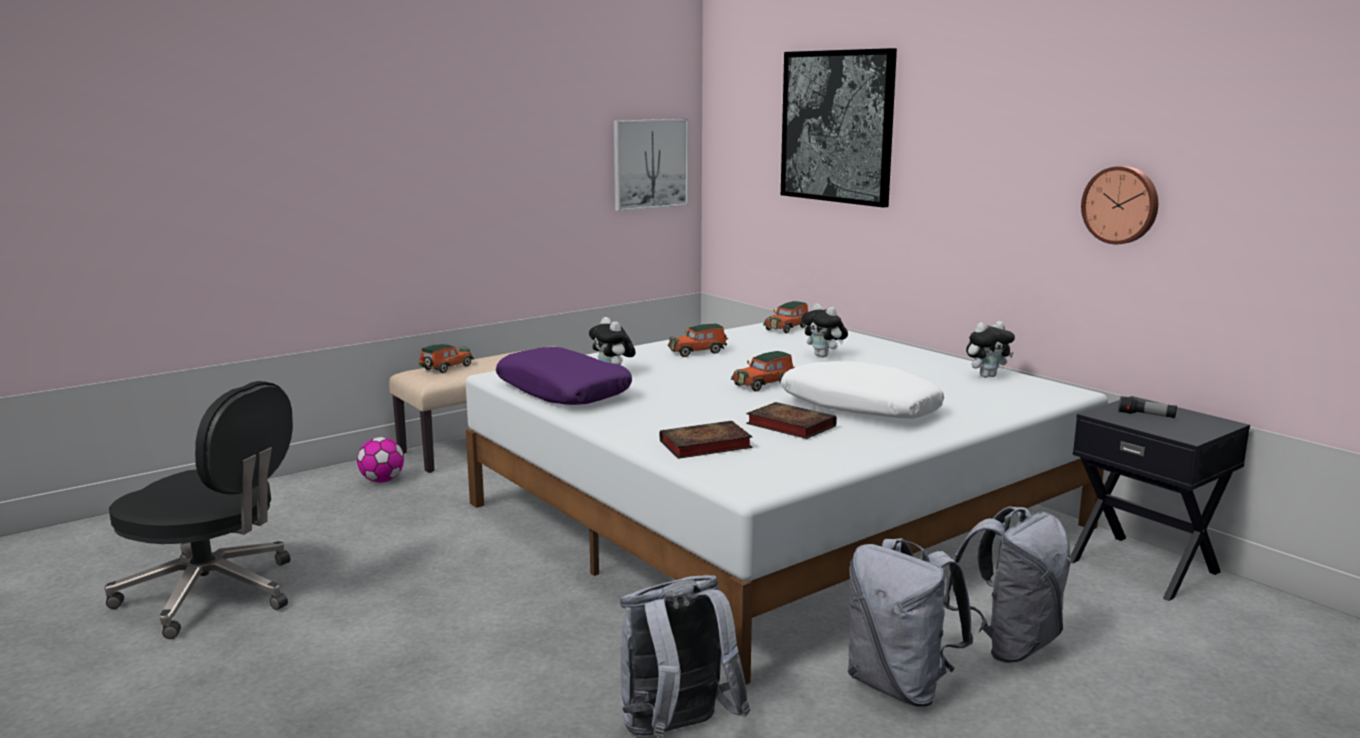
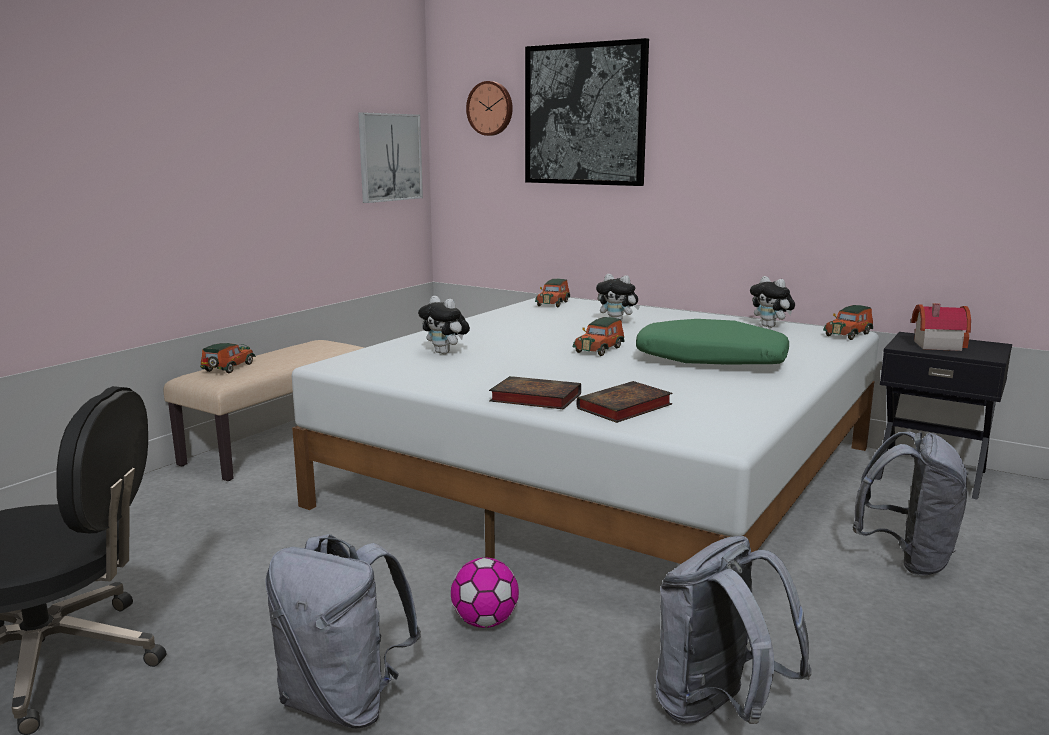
camera: 20 degrees left, 0 degrees up
football [357,437,404,482] -> football moved to [451,557,519,628]
purple pillow [496,347,632,405] -> none
toy car [668,324,728,357] -> toy car moved to [823,305,873,340]
book [746,402,837,439] -> book moved to [489,376,581,410]
white pillow [781,361,944,419] -> green pillow [636,319,789,365]
grey backpack [848,538,973,707] -> grey backpack moved to [266,534,421,728]
plush toy [966,321,1015,378] -> plush toy turned 90 degrees clockwise [750,276,795,328]
wall clock [1081,166,1158,244] -> wall clock moved to [466,81,513,136]
flashlight [1118,396,1177,418] -> toy house [911,303,971,351]

